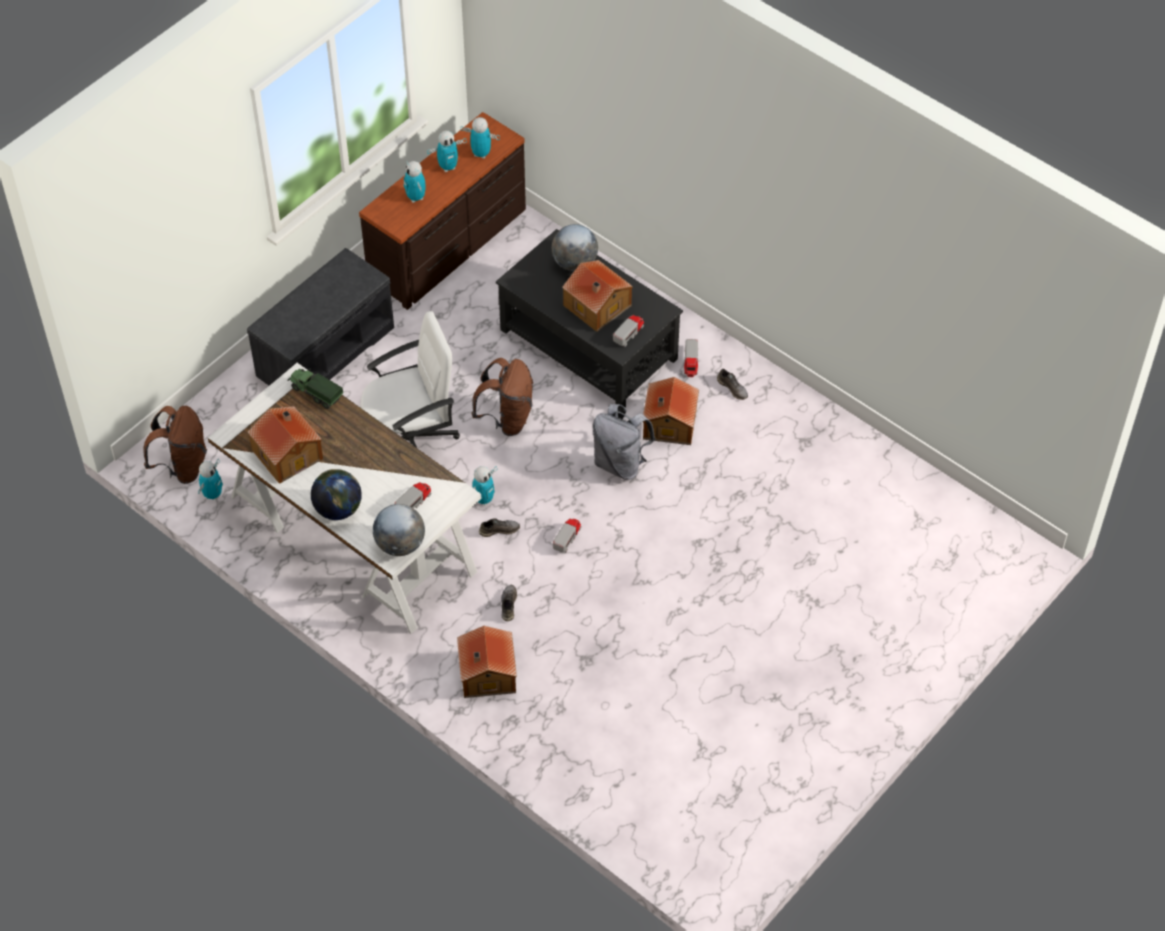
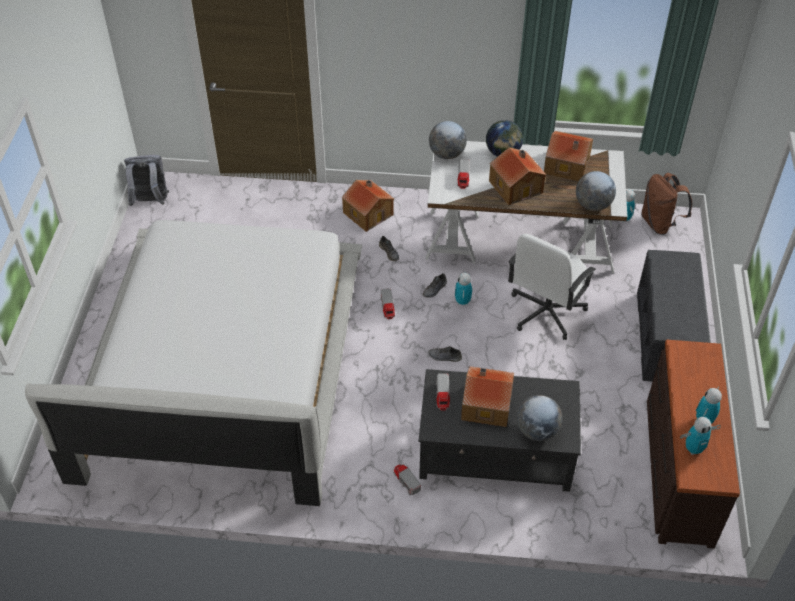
camera: 145 degrees right, 5 degrees down
toy truck [287,369,343,409] -> globe [576,171,616,211]
toy robot [404,161,425,203] -> none
brown backpack [471,358,533,436] -> none
grey backpack [593,404,656,480] -> grey backpack moved to [124,155,169,206]
toy house [643,377,699,445] -> toy house moved to [489,147,546,205]
grey shoe [717,369,748,400] -> grey shoe moved to [429,346,462,362]
none -> white bed [25,220,362,506]

